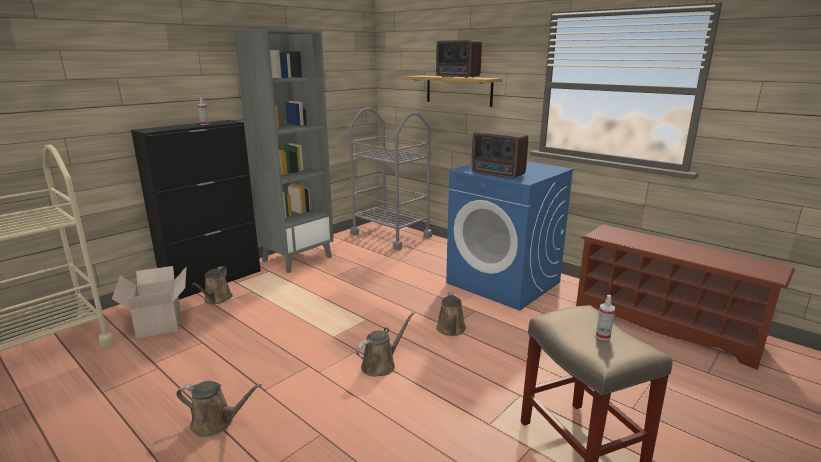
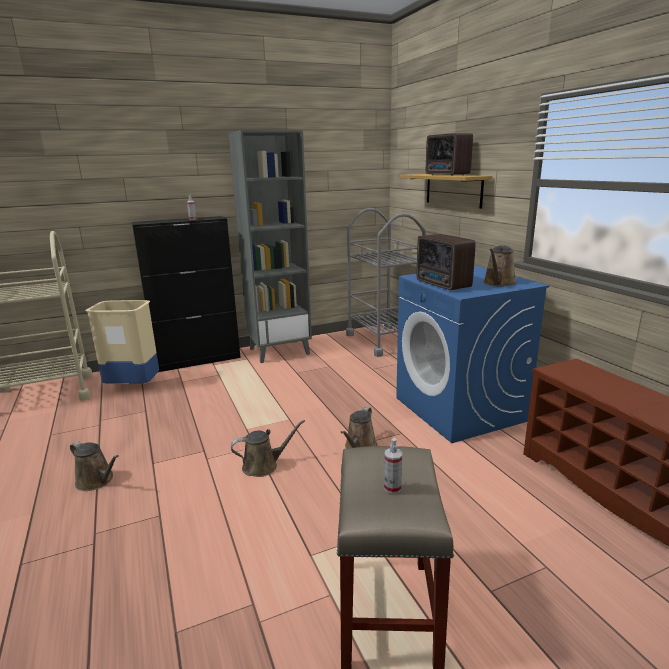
camera: 25 degrees right, 0 degrees up
cardboard box [112,266,186,339] -> beige trash can [86,300,159,384]
brown watering can [192,266,232,304] -> brown watering can moved to [483,245,517,286]

